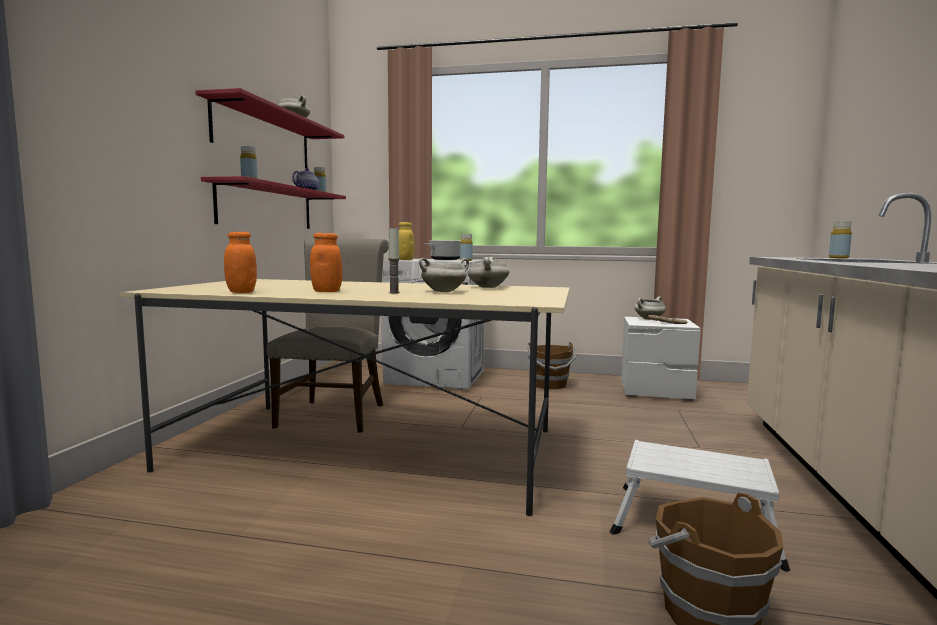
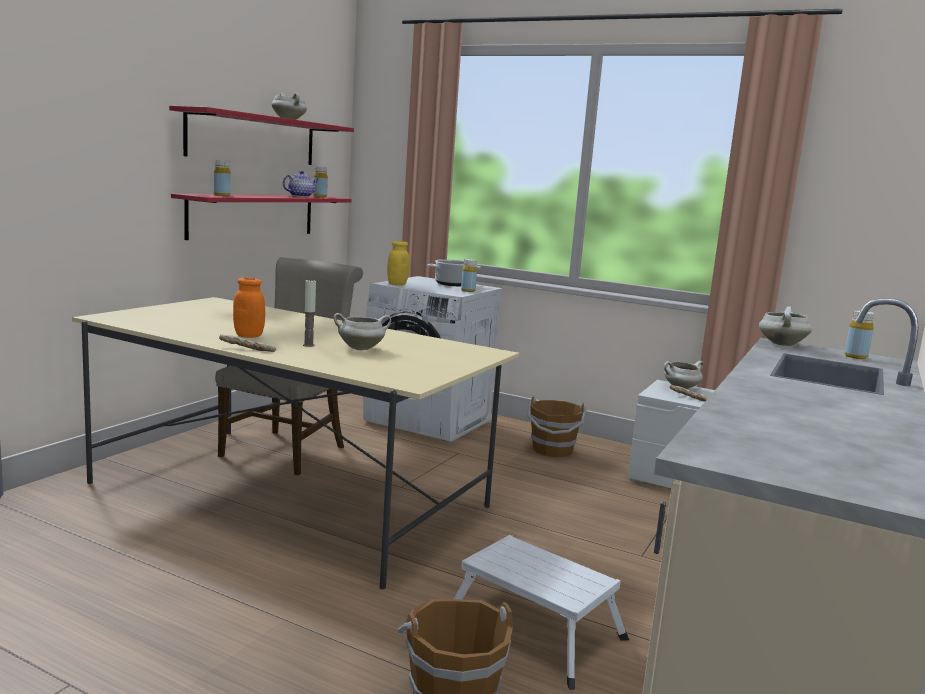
camera: 15 degrees right, 5 degrees up
orange jar [224,232,257,293] -> none
white cooking pot [467,257,509,288] -> white cooking pot moved to [759,306,812,346]
none -> bread [219,335,277,352]

